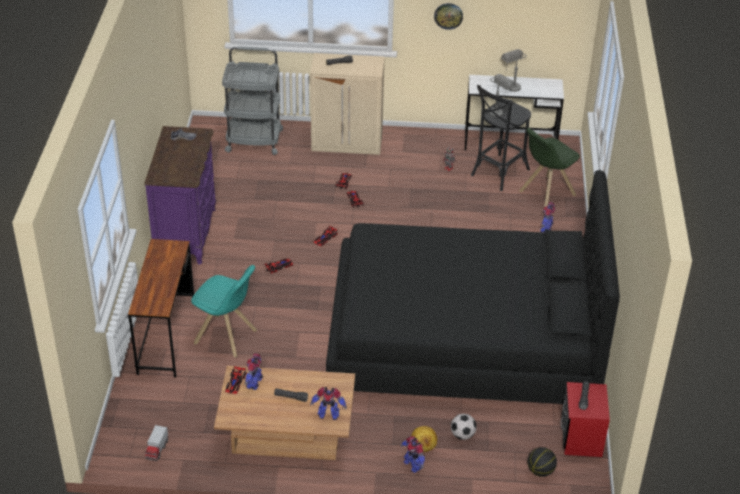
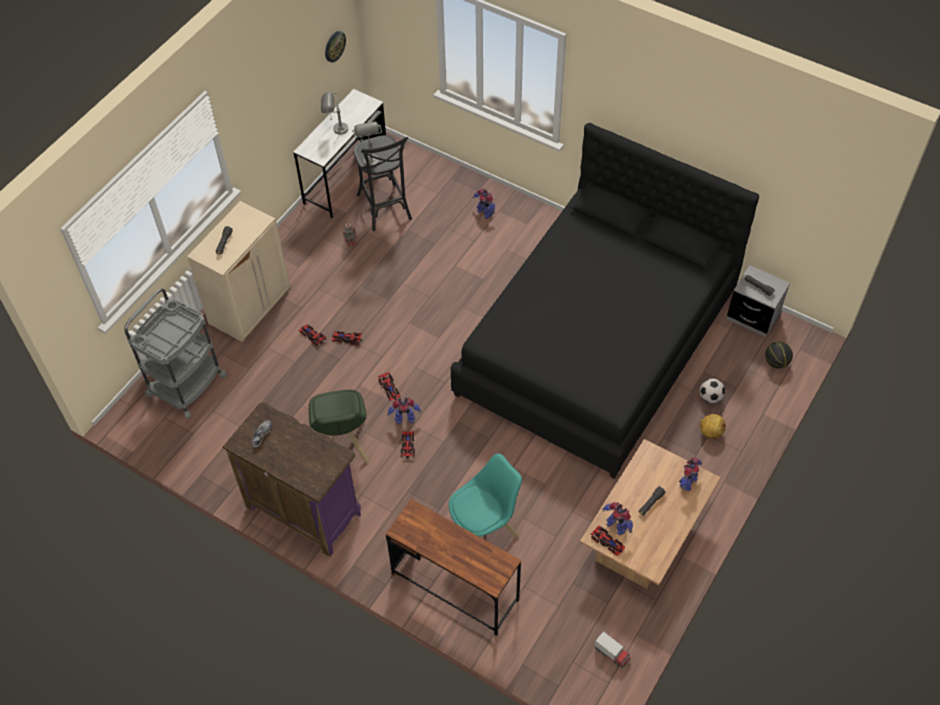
camera: 60 degrees left, 15 degrees up
toy robot [400,436,425,473] -> toy robot moved to [387,398,421,425]
wall clock [434,3,463,30] -> wall clock moved to [325,31,346,63]
green chair [519,128,580,207] -> green chair moved to [309,390,370,464]
red nightstand [561,382,610,457] -> grey nightstand [727,265,790,337]

